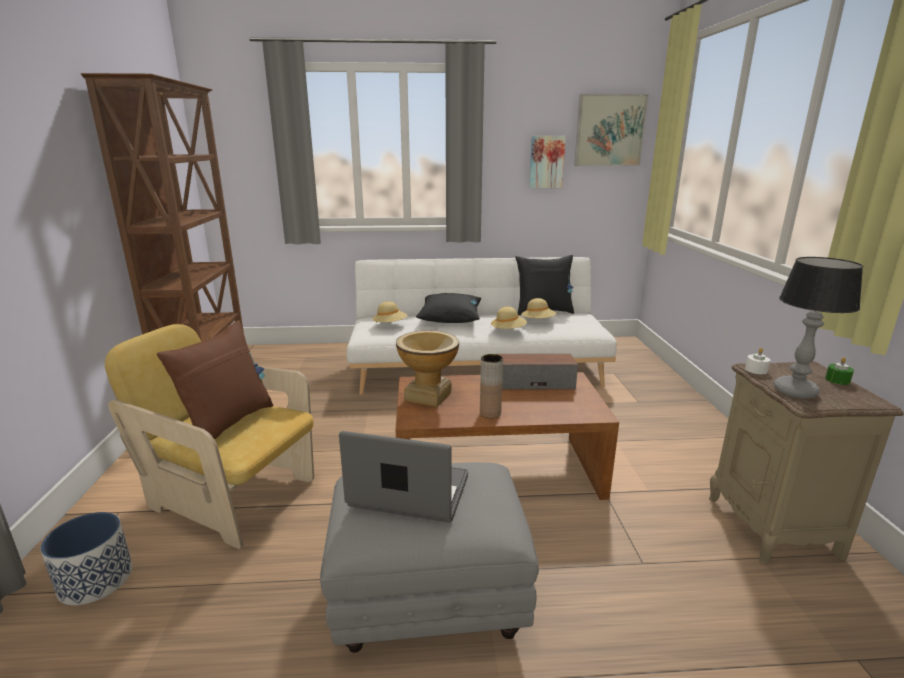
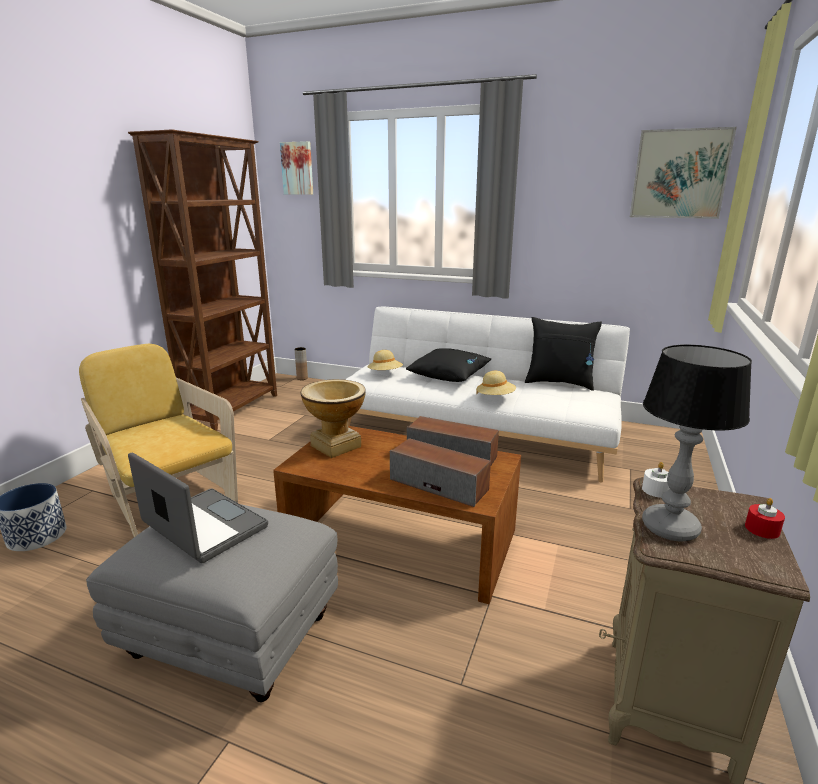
camera: 25 degrees right, 0 degrees up
brown pillow [157,320,273,440] -> none
brown vase [480,354,503,418] -> brown vase moved to [294,347,308,380]
beige hat [521,298,556,318] -> none
picture [529,136,566,188] -> picture moved to [280,141,313,195]
green candle [825,357,854,385] -> red candle [745,498,785,539]
none -> speaker [390,438,491,507]

